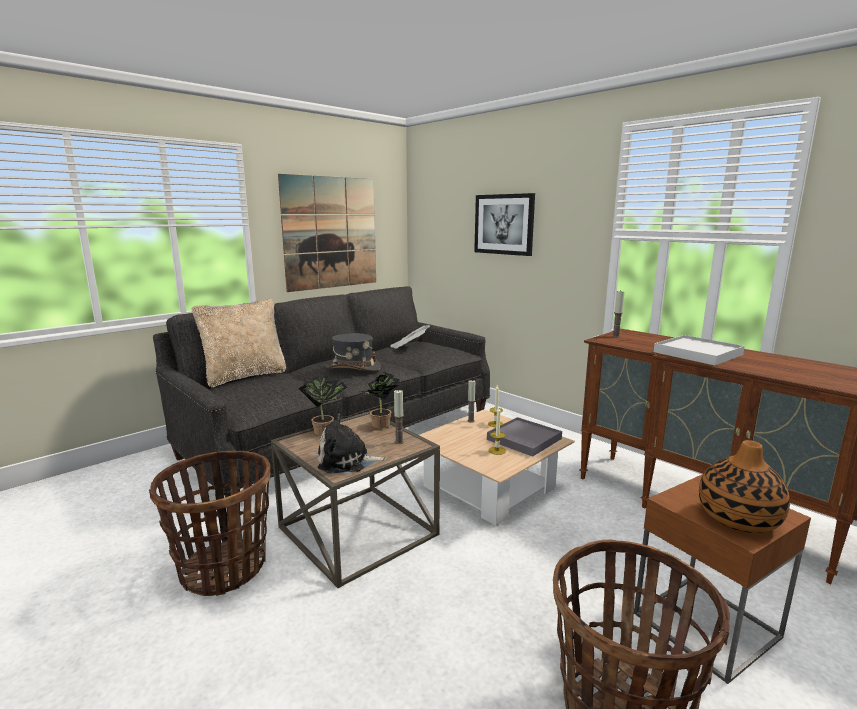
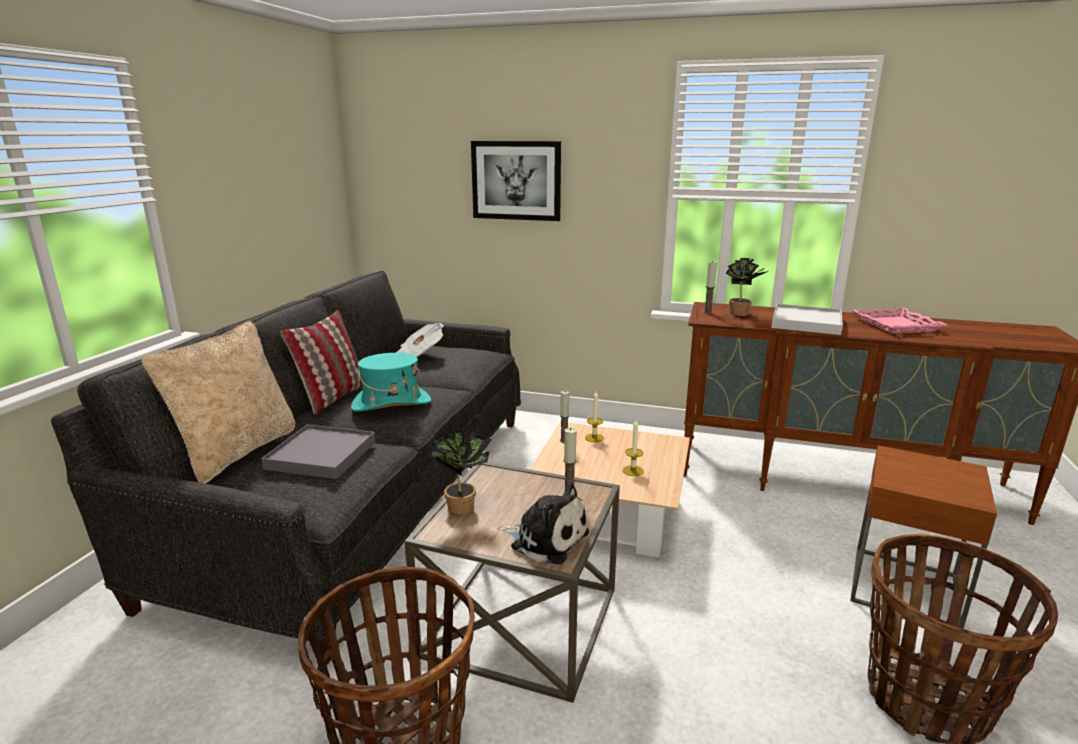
camera: 30 degrees left, 5 degrees up
picture [278,174,376,292] -> none
plush toy [318,414,387,473] -> plush toy turned 120 degrees counterclockwise [497,483,589,564]
grey hat [326,333,381,371] -> turquoise hat [351,353,431,412]
potted plant [361,371,400,429] -> potted plant moved to [725,258,769,316]
grey tray [487,417,562,457] -> grey tray moved to [261,424,376,479]
vase [699,440,790,533] -> none
none -> pillow [280,310,362,414]
none -> pink tray [852,308,947,334]

